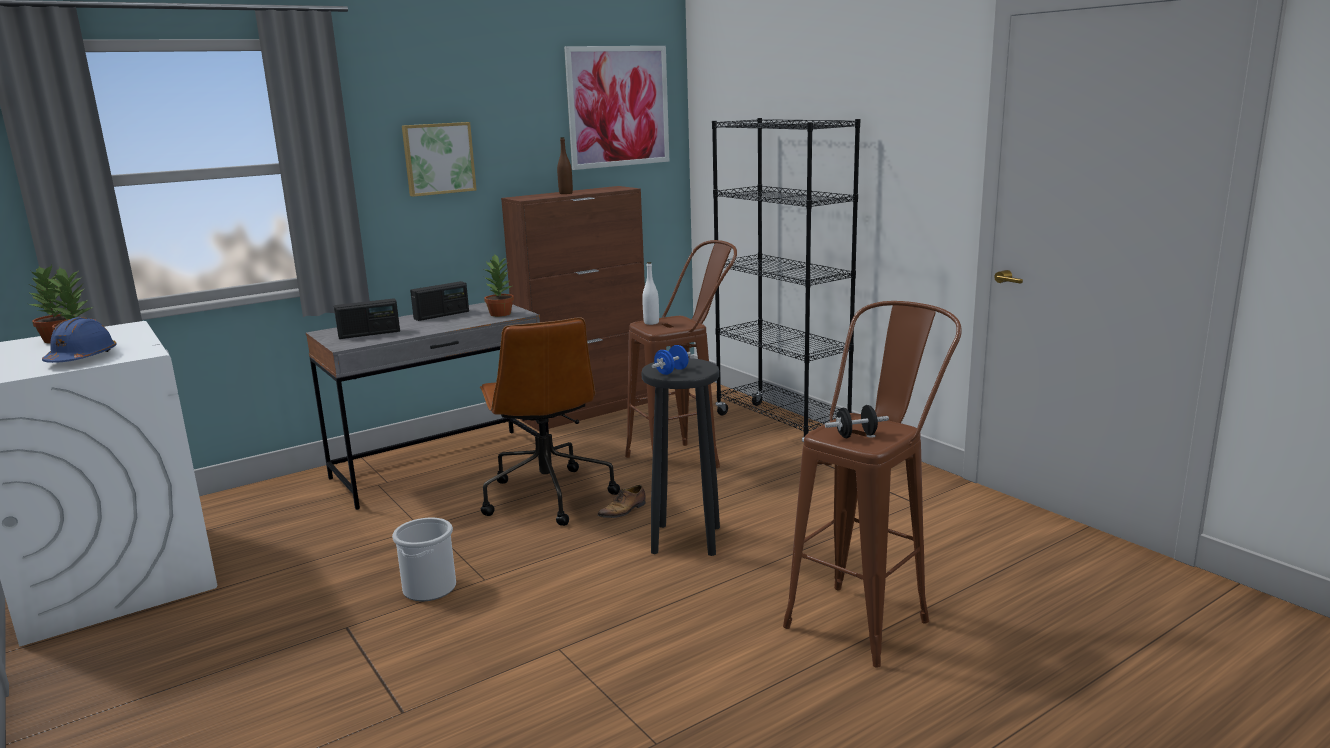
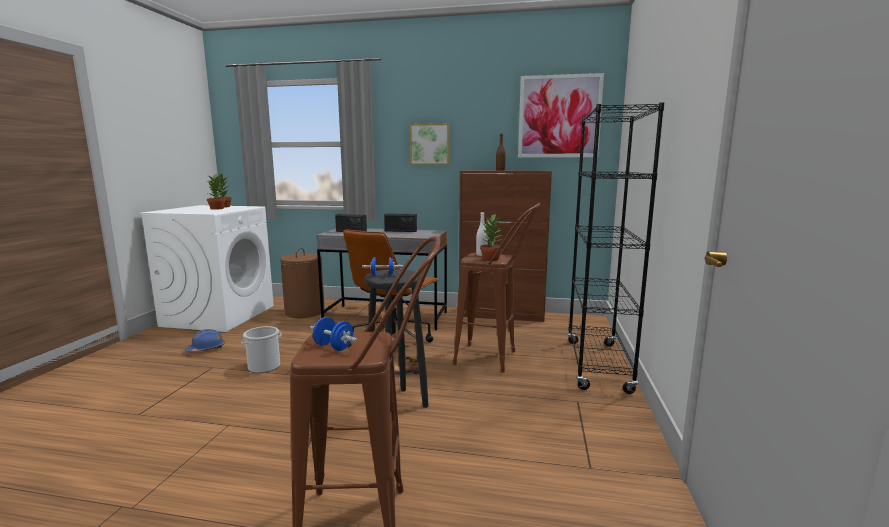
camera: 45 degrees right, 5 degrees down
blue hard hat [42,317,117,363] -> blue hard hat moved to [185,329,225,352]
potted plant [484,255,514,317] -> potted plant moved to [480,214,503,261]
black dumbbell [825,405,889,438] -> blue dumbbell [310,317,358,351]
none -> brown laundry basket [280,248,325,318]

